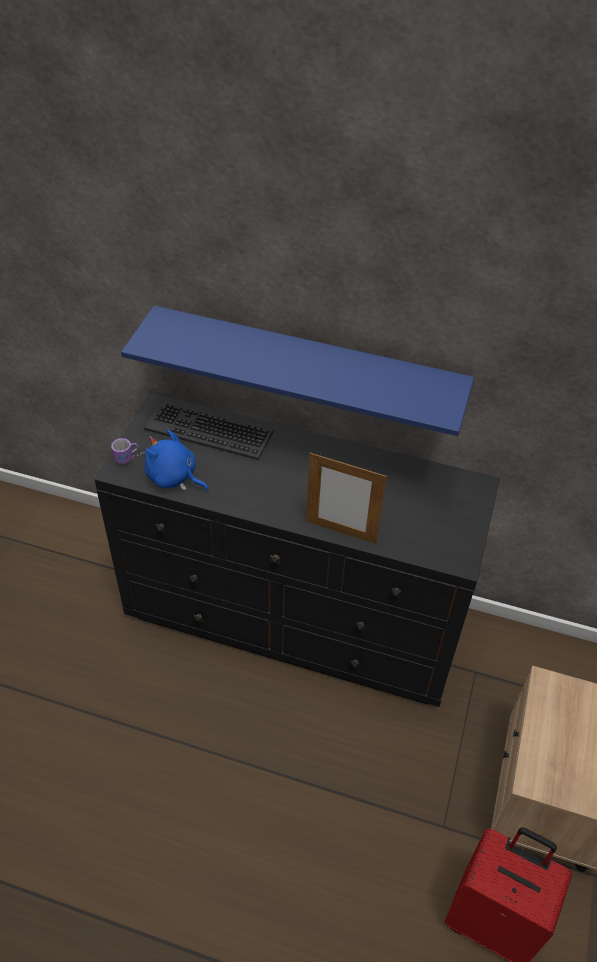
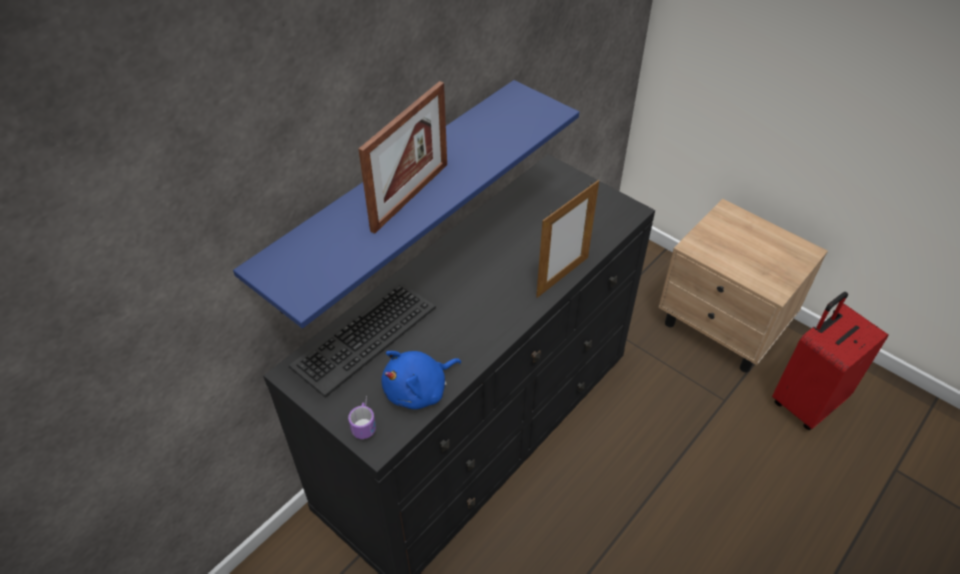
camera: 65 degrees left, 0 degrees up
none -> picture frame [358,81,447,234]

